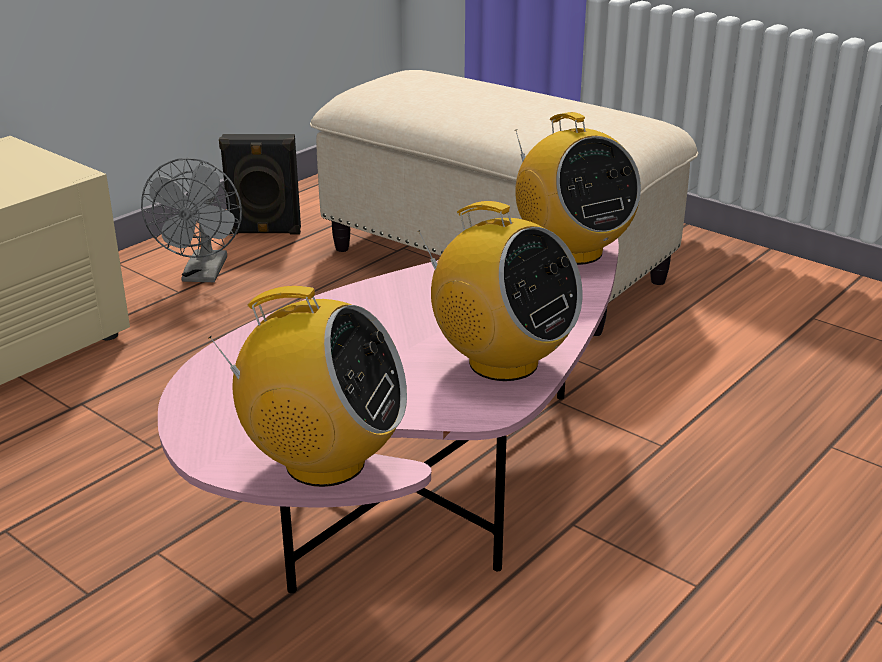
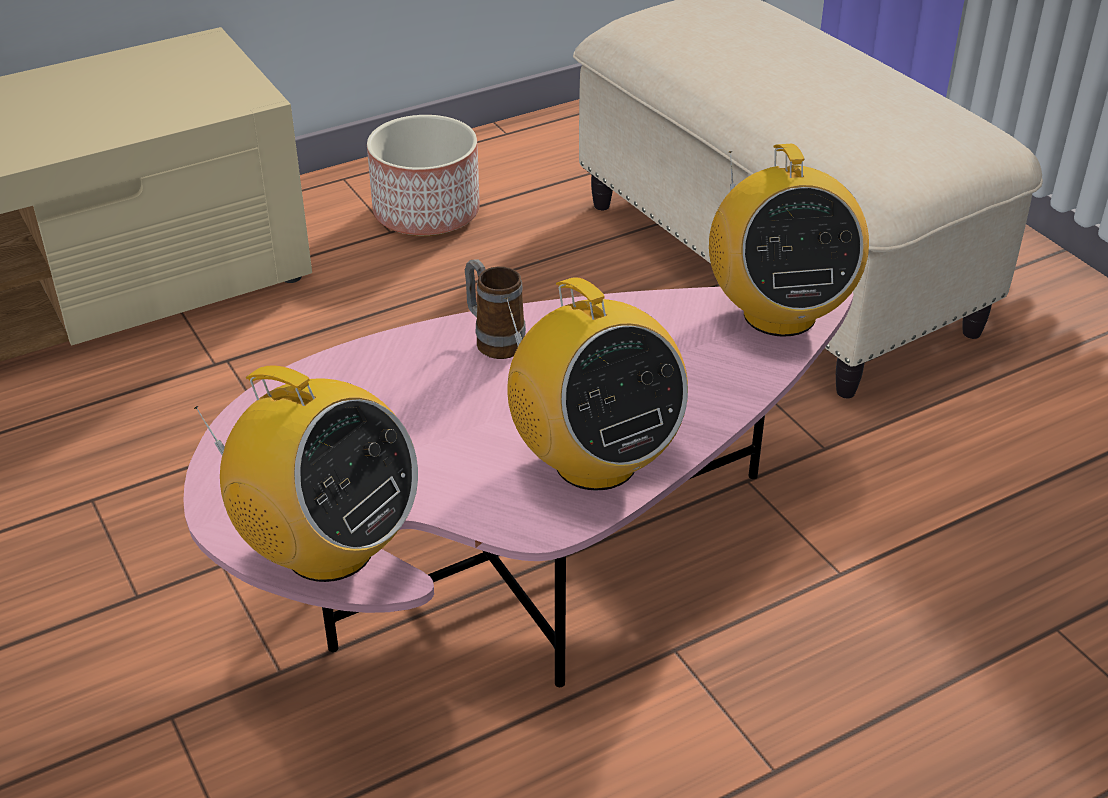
camera: 20 degrees right, 10 degrees up
grey fan [141,158,242,282] -> planter [367,115,480,236]
black speaker [219,134,301,234] -> none
none -> mug [465,259,526,359]

